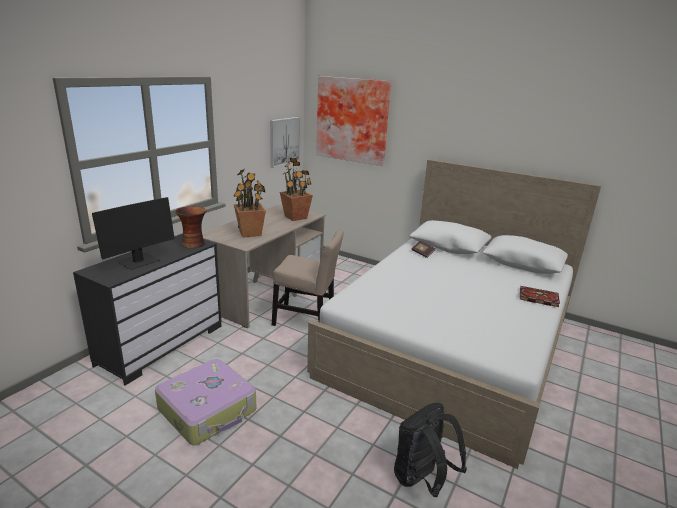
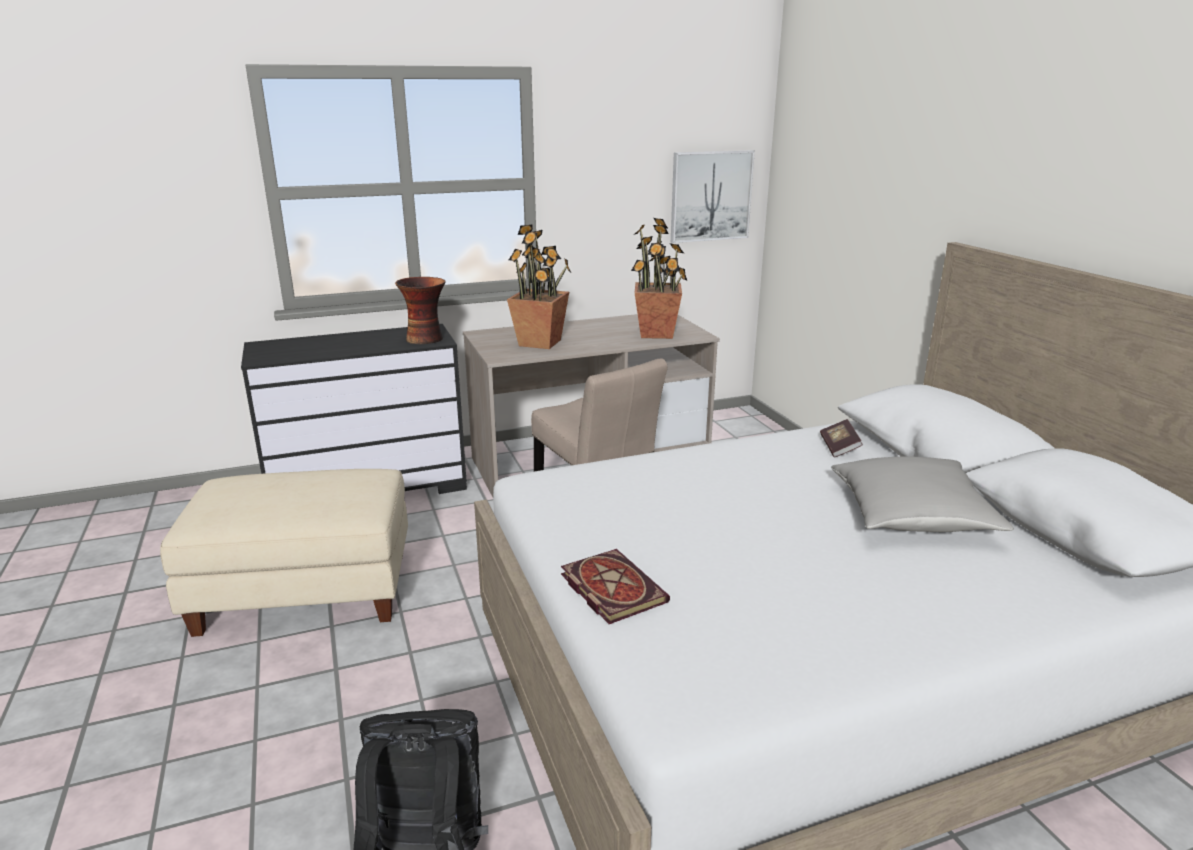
camera: 40 degrees right, 0 degrees up
monitor [92,197,175,270] -> none
suitcase [155,359,256,445] -> beige ottoman [160,469,408,637]
picture [316,76,391,166] -> none
book [520,286,560,307] -> book moved to [561,549,670,624]
none -> grey pillow [831,456,1014,532]

